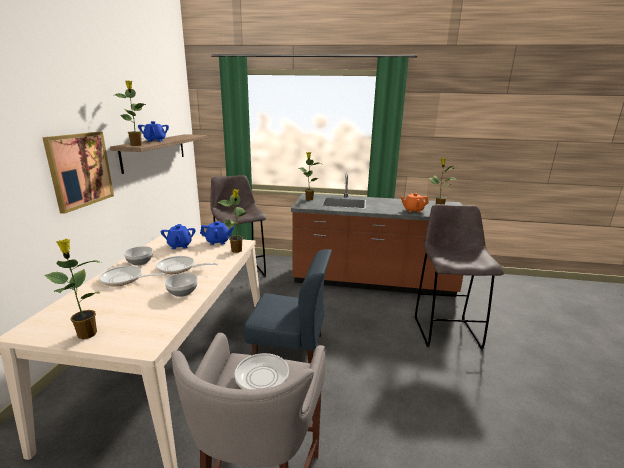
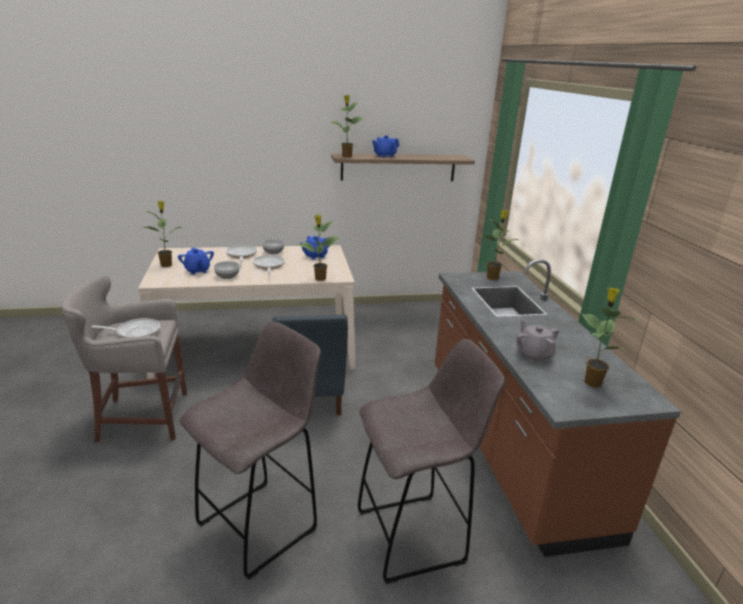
camera: 70 degrees right, 5 degrees up
picture [42,132,114,214] -> none
blue teapot [200,221,234,245] -> blue teapot moved to [178,248,214,275]
grey stool [210,175,266,277] -> grey stool moved to [179,321,321,580]
orange teapot [401,193,429,213] -> grey teapot [516,321,559,363]

